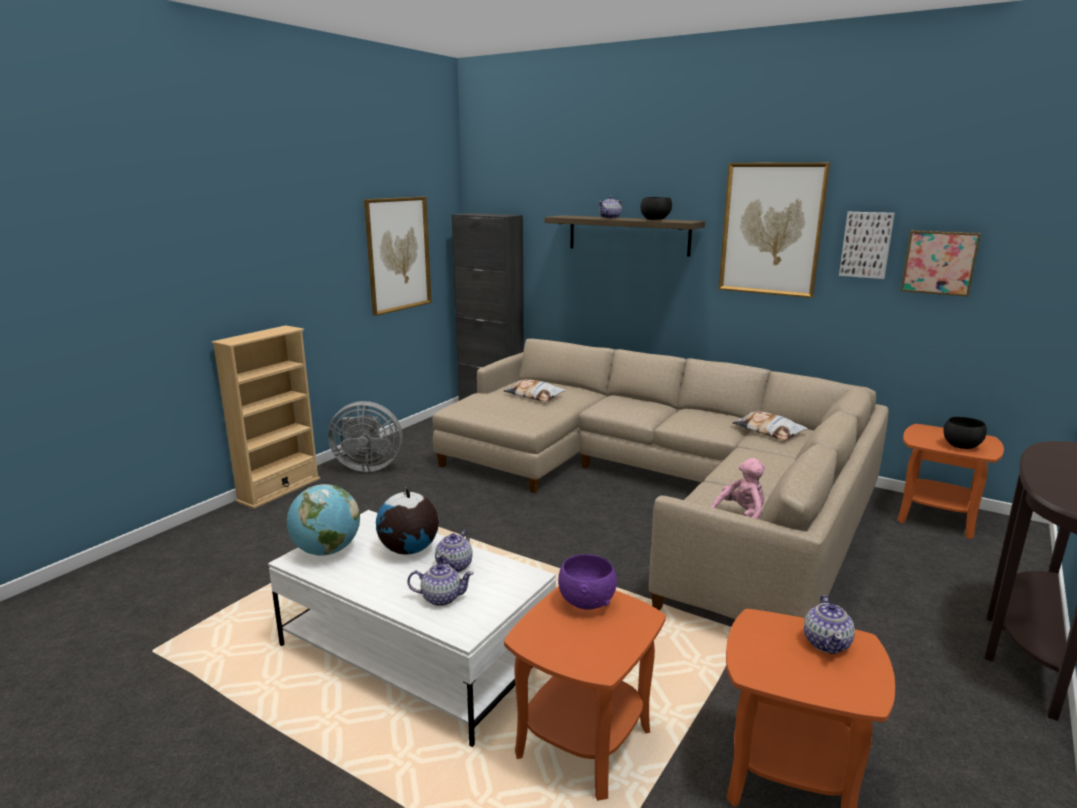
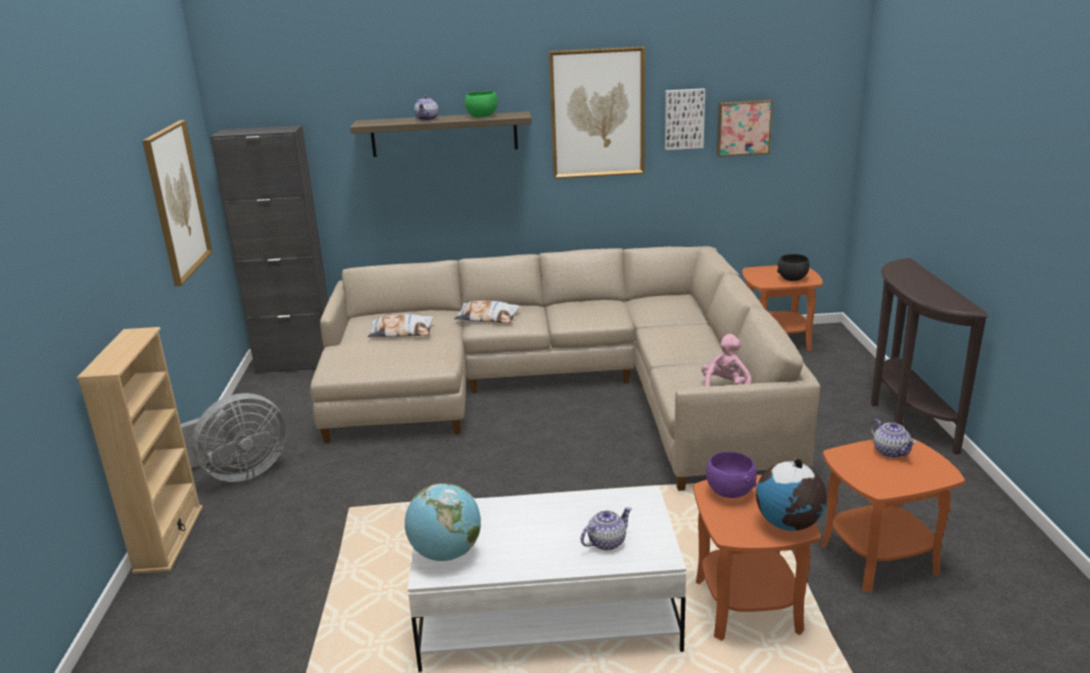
camera: 35 degrees left, 5 degrees up
globe [376,488,439,555] -> globe moved to [756,458,827,531]
teapot [435,530,473,572] -> none
black bowl [641,197,672,220] -> green bowl [465,91,498,117]
pillow [732,411,808,441] -> pillow moved to [454,301,521,323]

